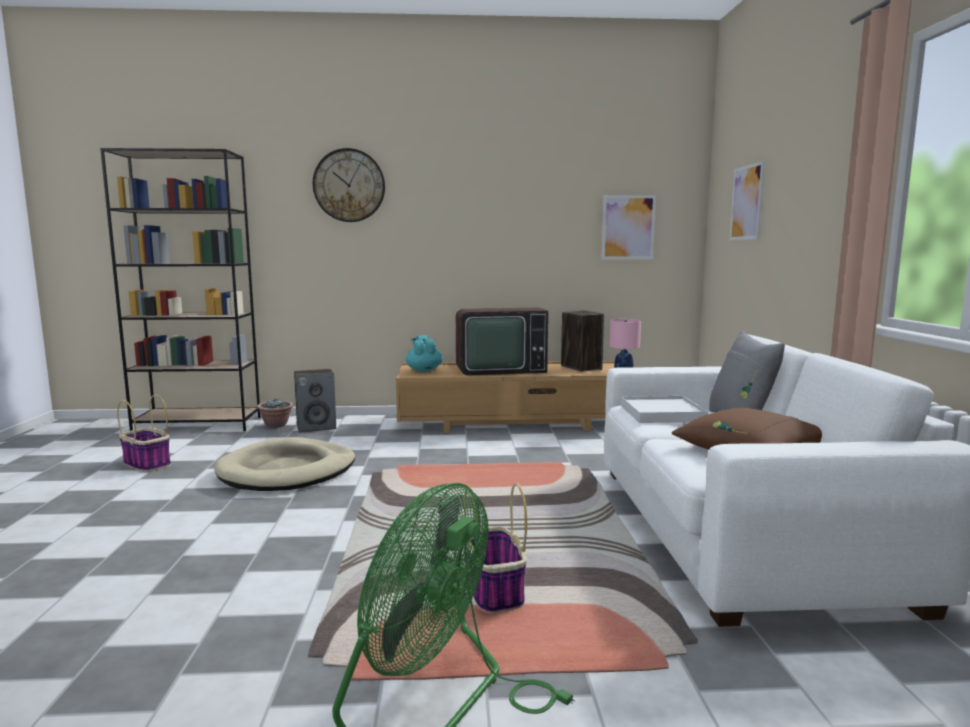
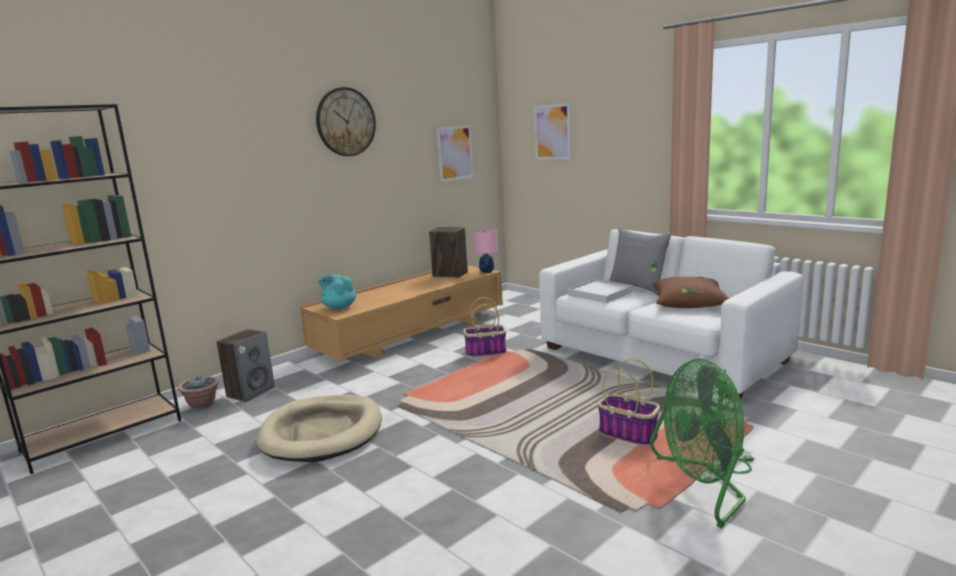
camera: 40 degrees left, 5 degrees up
basket [117,394,171,472] -> basket moved to [463,297,506,358]
wall clock [313,148,385,222] -> wall clock moved to [316,87,376,156]
television [456,308,548,376] -> none

